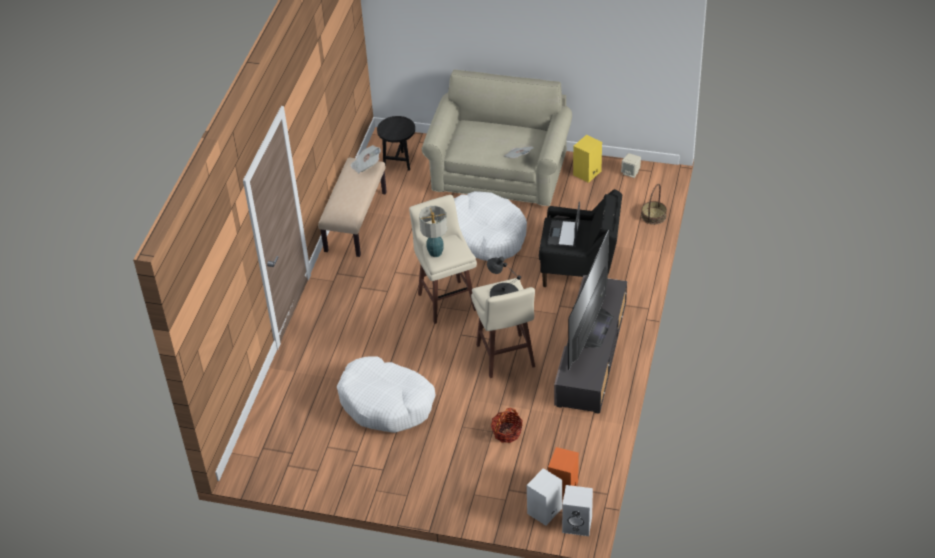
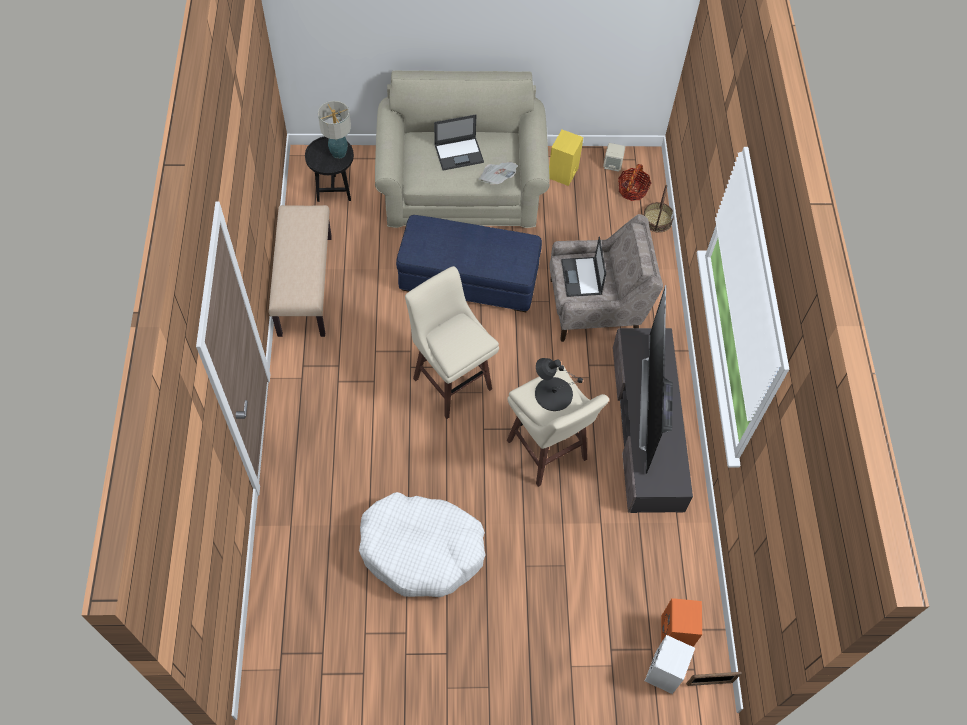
camera: 20 degrees left, 15 degrees up
newspaper [350,145,381,174] -> none
table lamp [419,206,447,257] -> table lamp moved to [318,101,351,159]
white dog bed [454,191,527,261] -> blue ottoman [396,215,542,312]
basket [491,408,523,443] -> basket moved to [618,164,651,201]
black armchair [539,189,622,287] -> beige armchair [549,214,663,342]
white speaker [562,485,593,536] -> picture frame [686,672,741,686]
none -> laptop [434,114,484,171]

